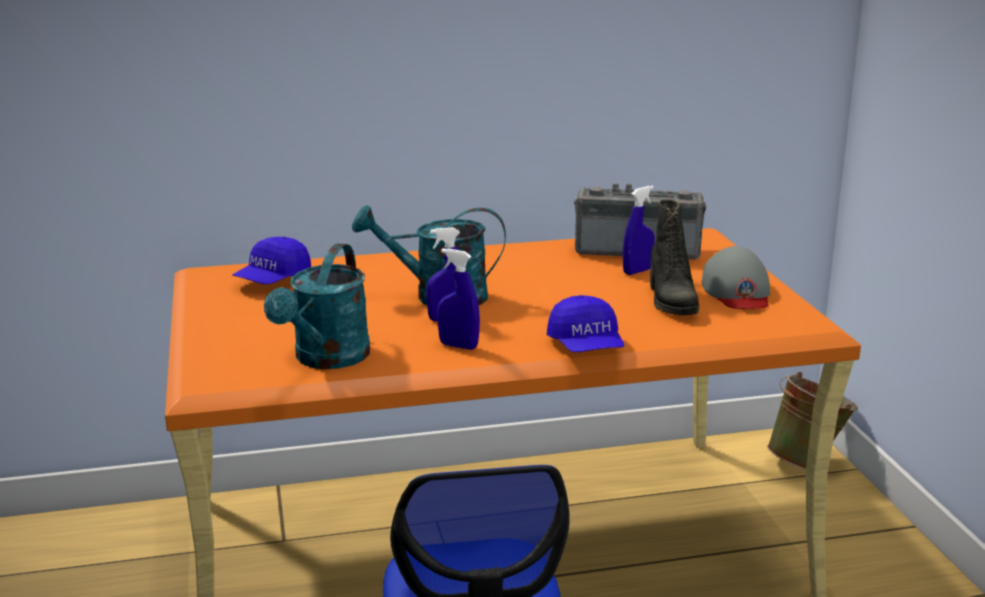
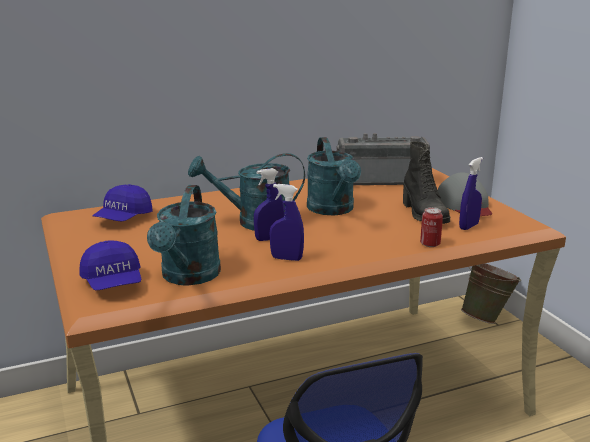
camera: 10 degrees left, 0 degrees up
blue cap [547,295,624,352] -> blue cap moved to [79,240,141,290]
blue spray bottle [623,186,655,275] -> blue spray bottle moved to [459,157,483,230]
none -> turquoise watering can [307,137,361,215]
none -> can [420,207,443,247]

